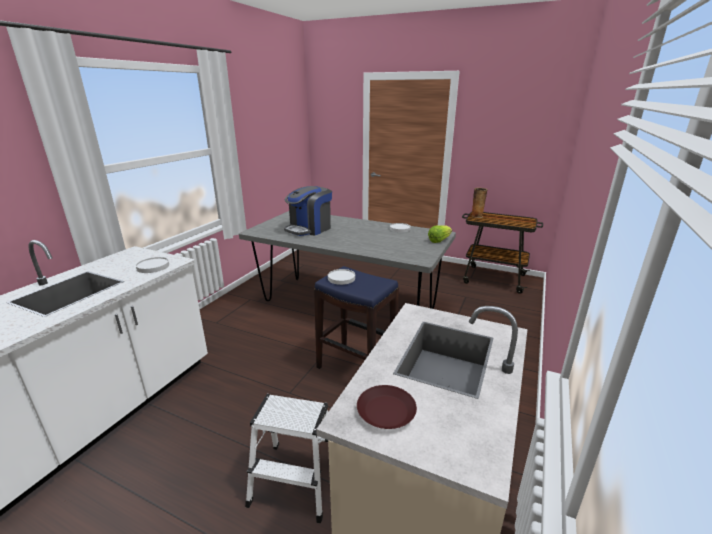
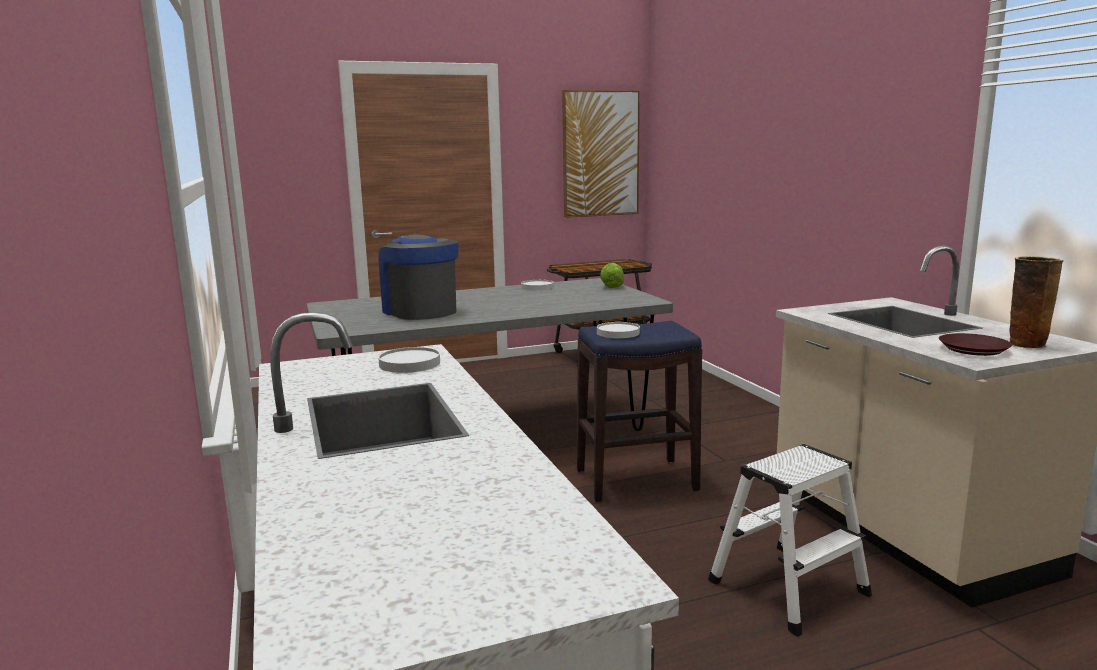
camera: 45 degrees left, 10 degrees down
coffee machine [284,186,332,236] -> coffee machine turned 150 degrees clockwise [378,235,459,320]
vase [472,188,487,218] -> vase moved to [1009,256,1064,349]
none -> picture [562,90,640,218]

